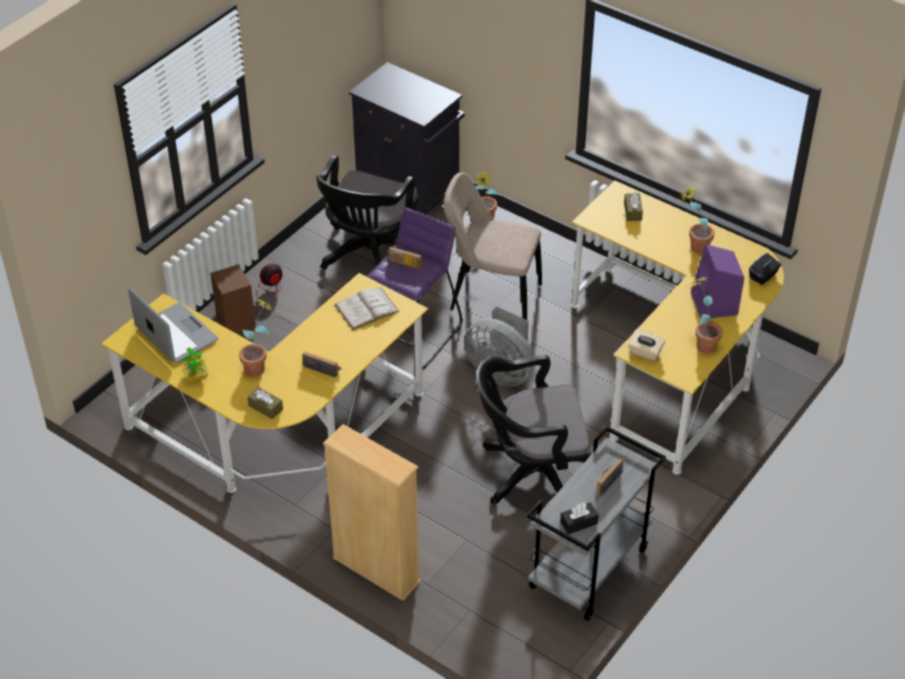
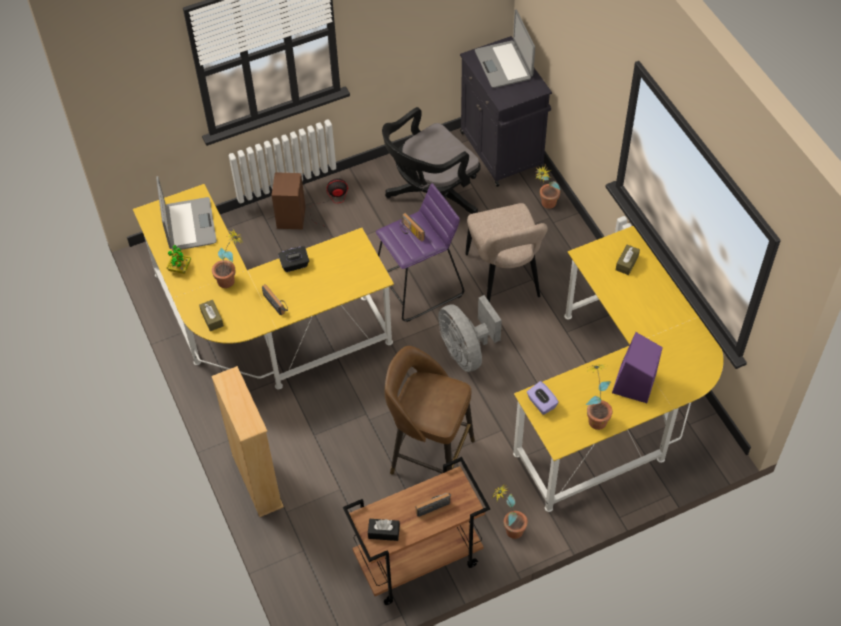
camera: 30 degrees right, 10 degrees up
white book [335,287,399,330] -> none
beige chair [443,173,542,320] -> beige chair turned 150 degrees counterclockwise [466,203,548,302]
black office chair [476,355,592,505] -> brown stool [384,346,475,475]
grey cart [527,426,666,621] -> brown cart [343,457,490,605]
beige tissue box [628,330,665,361] -> purple tissue box [526,381,559,415]
potted plant [679,185,715,254] -> potted plant moved to [491,483,528,539]
black tissue box [749,253,781,285] -> black tissue box moved to [278,246,309,272]
none -> laptop [475,10,535,88]

